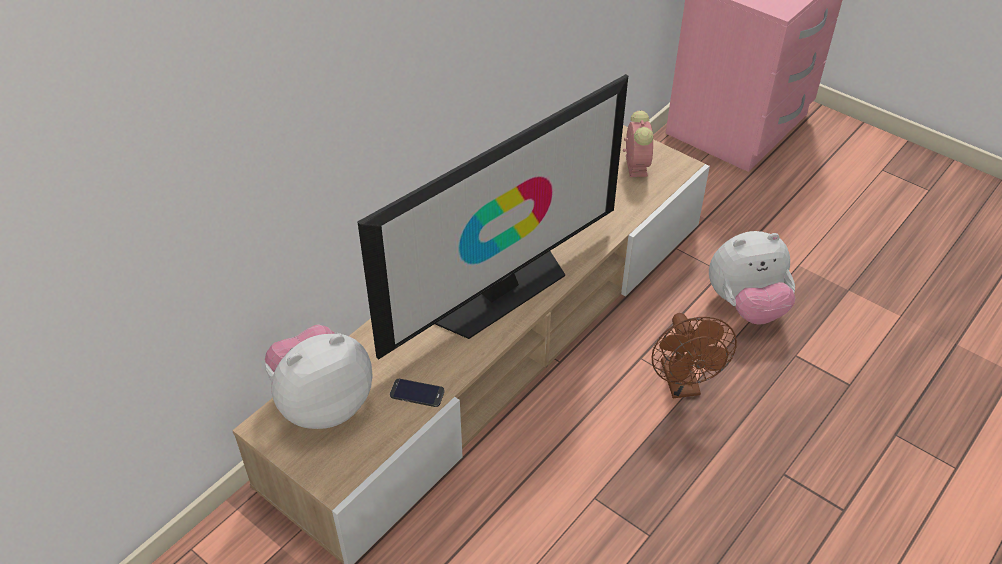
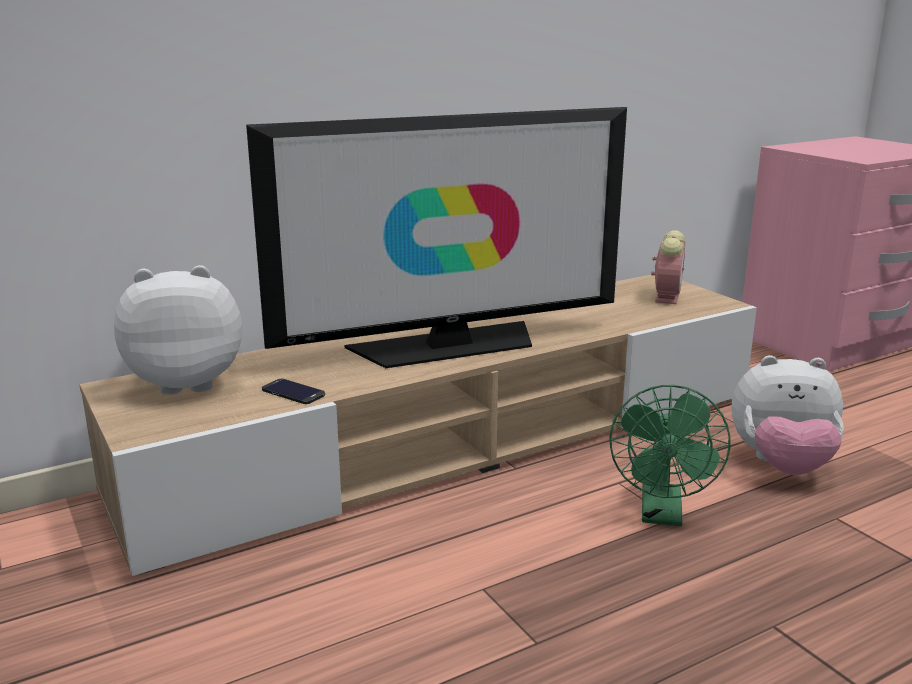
camera: 20 degrees right, 25 degrees down
brown fan [652,313,737,398] -> green fan [609,385,731,526]

